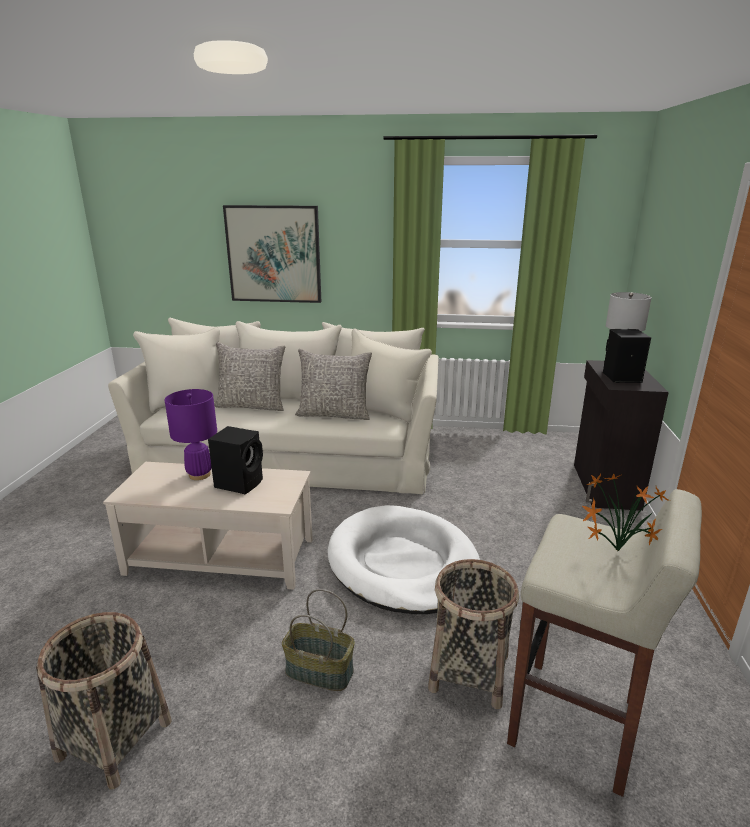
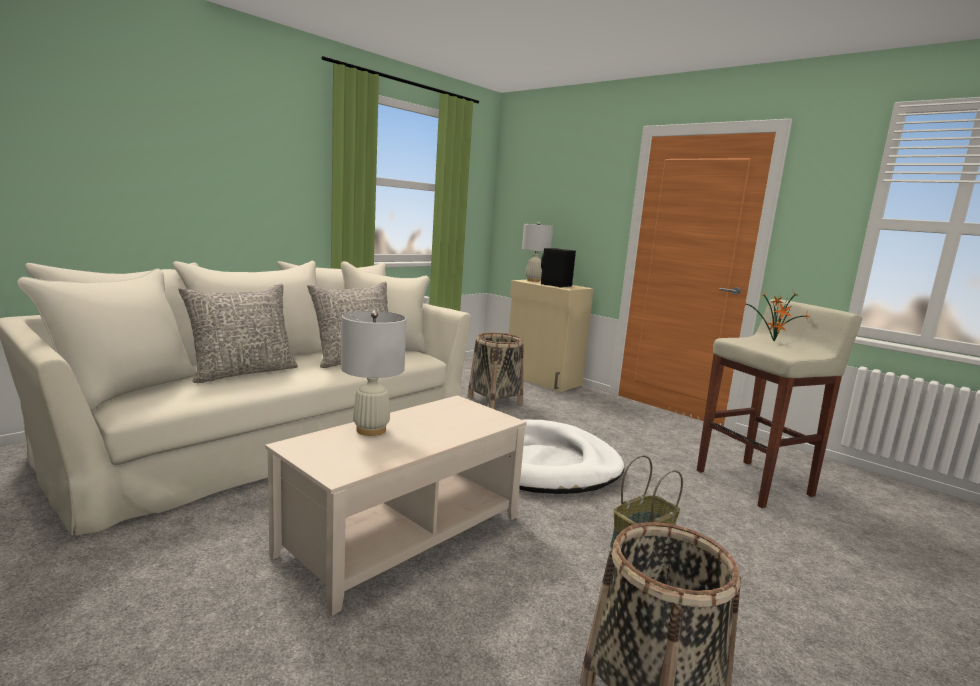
camera: 55 degrees left, 10 degrees down
purple table lamp [165,389,217,480] -> white table lamp [341,311,406,436]
black speaker [208,426,263,494] -> none
picture [223,205,321,303] -> none
basket [428,559,519,709] -> basket moved to [467,333,523,409]
black cabinet [574,360,669,511] -> beige cabinet [509,280,594,392]

